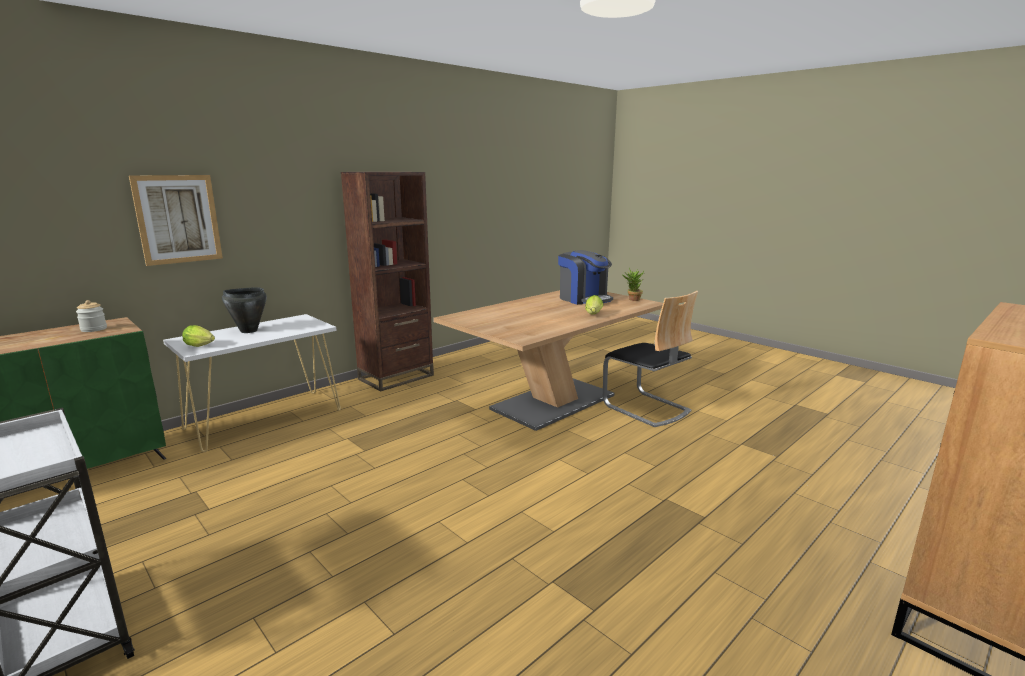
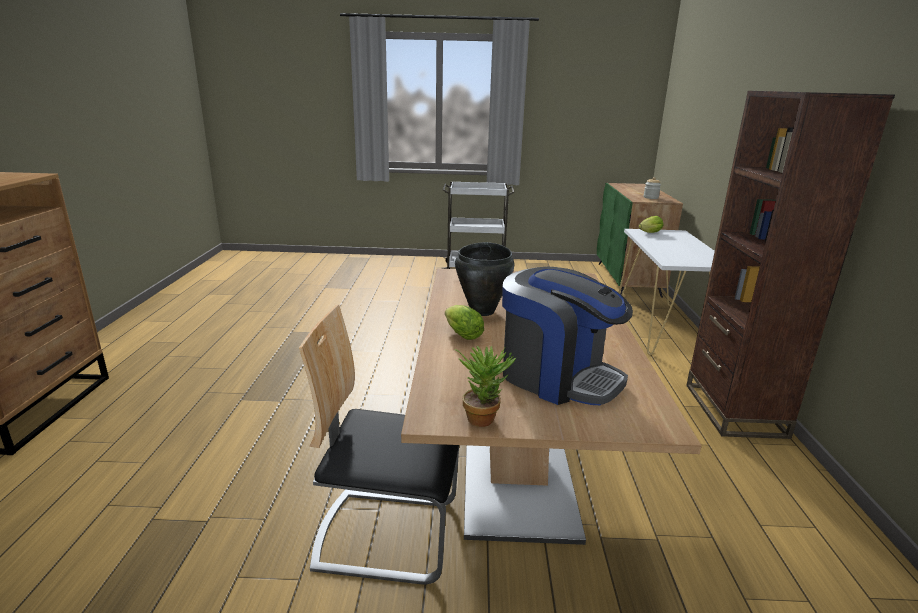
camera: 135 degrees right, 5 degrees up
picture [129,175,223,266] -> none
black cooking pot [222,287,267,333] -> black cooking pot moved to [455,242,514,316]
coffee machine [558,250,613,305] -> coffee machine turned 150 degrees counterclockwise [502,267,633,405]

